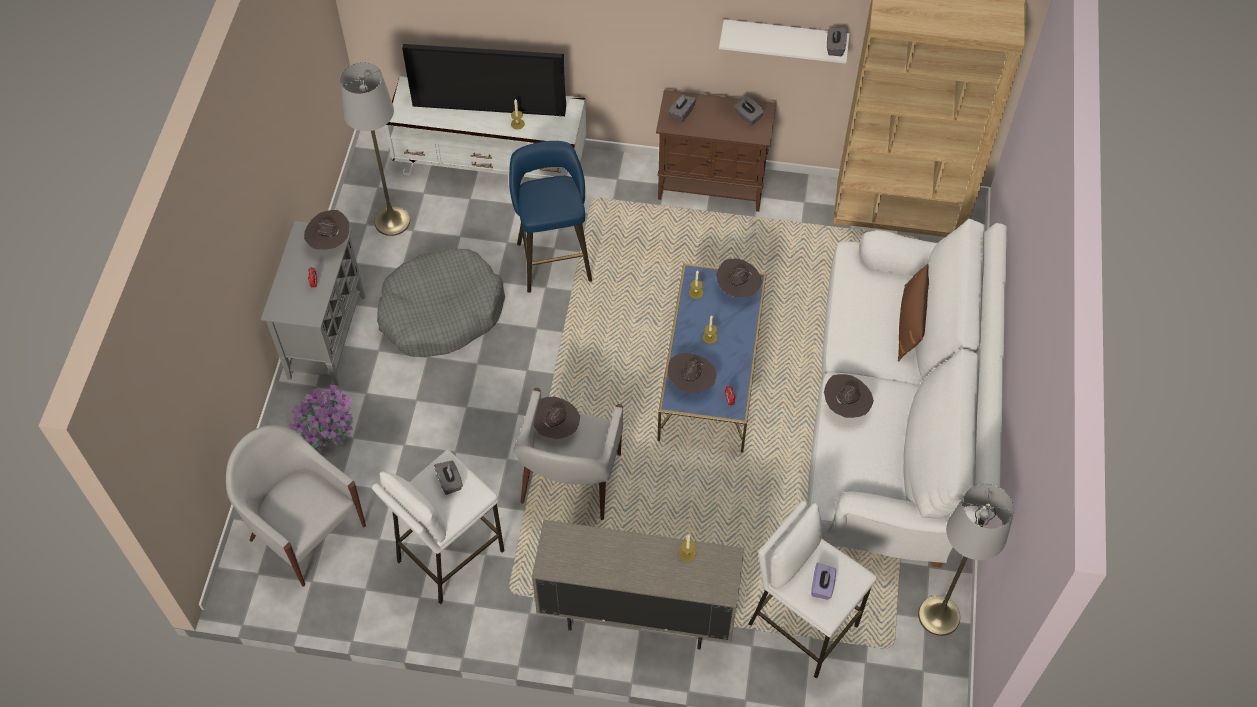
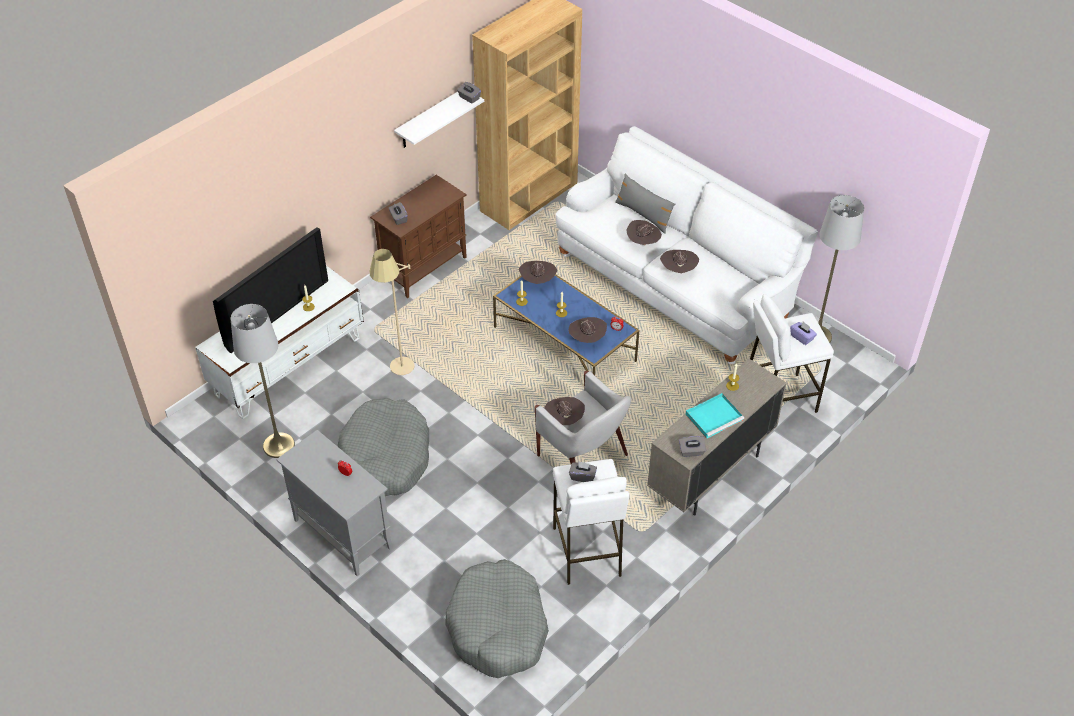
camera: 55 degrees left, 10 degrees down
white armchair [226,425,366,587] -> grey dog bed [445,559,549,678]
potted plant [288,385,354,452] -> none
brown hat [304,210,350,250] -> brown hat moved to [626,220,662,246]
blue stool [509,141,592,293] -> beige floor lamp [370,249,415,375]
grey tissue box [734,96,764,126] -> grey tissue box moved to [679,436,706,457]
brown pillow [898,264,929,361] -> grey pillow [615,174,675,234]
none -> turquoise tray [685,393,744,438]

